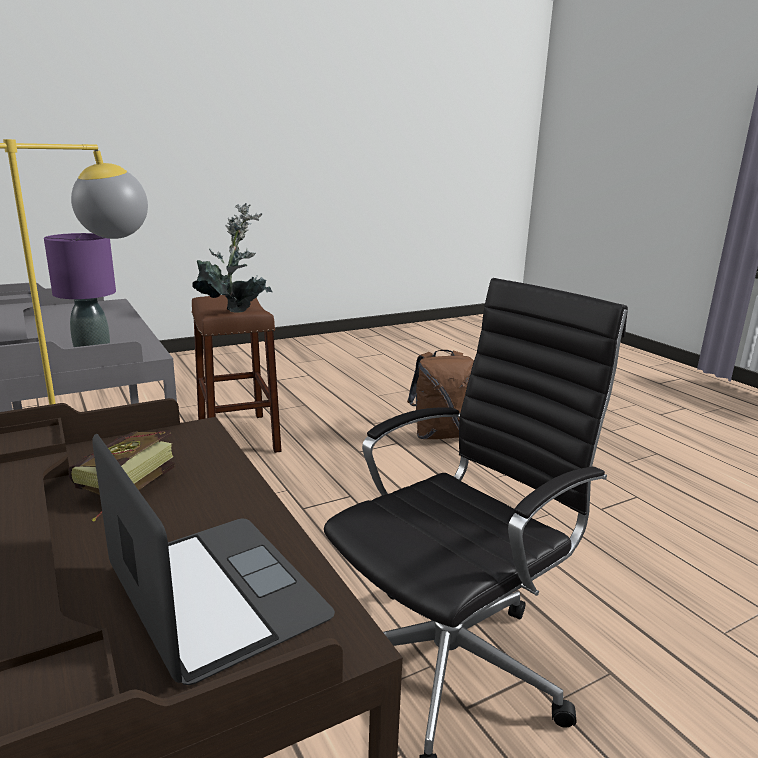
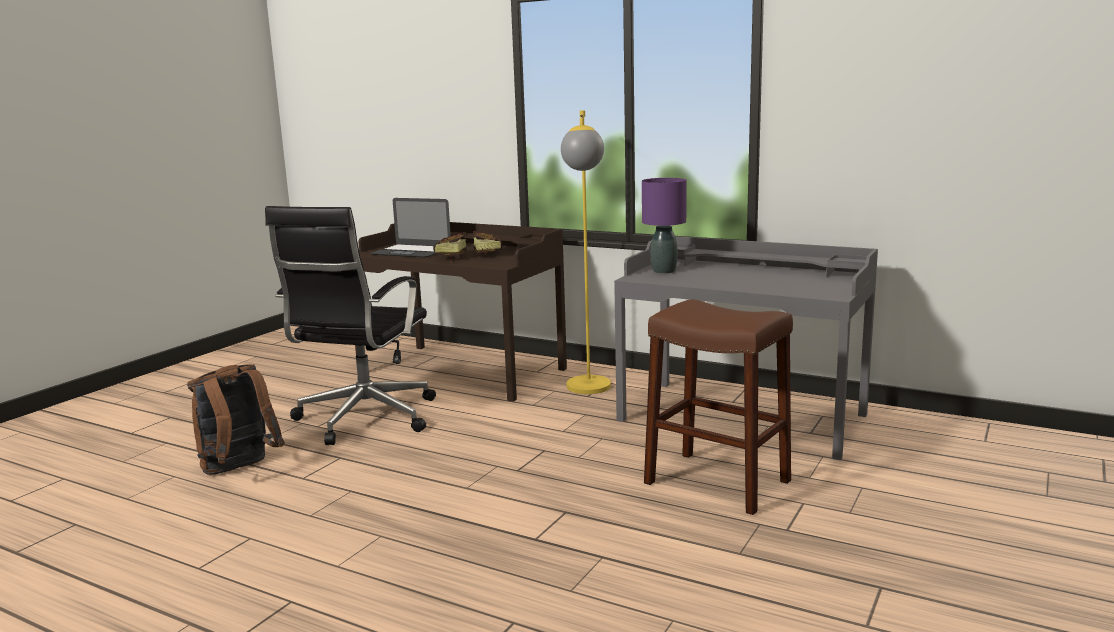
camera: 150 degrees right, 5 degrees down
potted plant [192,203,272,313] -> none
brown backpack [407,350,474,439] -> brown backpack moved to [187,364,285,475]
none -> book [433,232,467,263]

